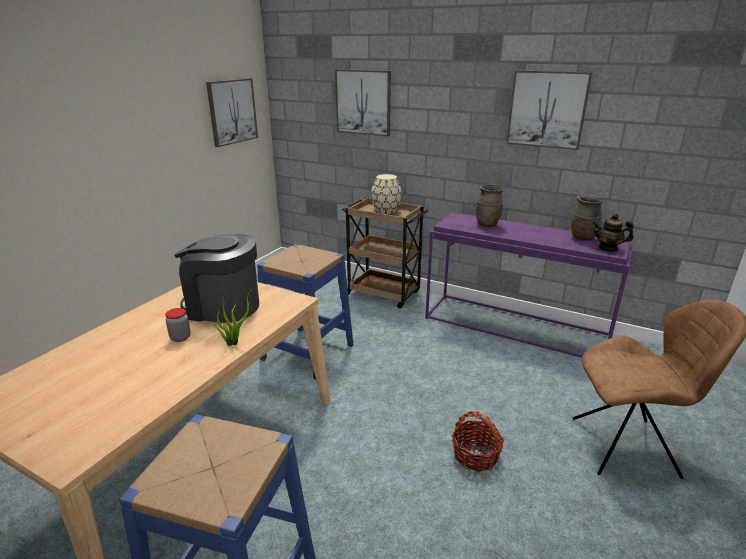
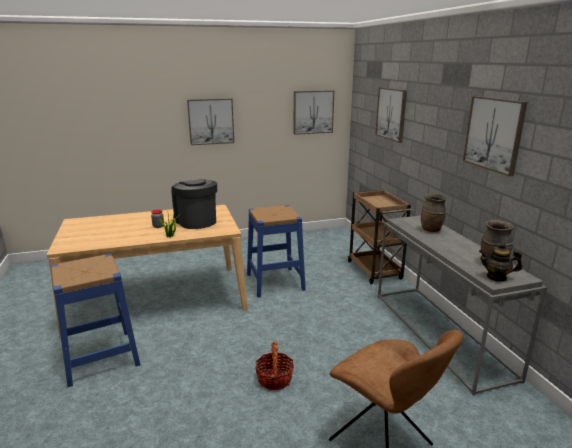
camera: 45 degrees right, 5 degrees down
beige vase [371,174,402,214] -> none
purple console table [425,212,633,358] -> grey console table [378,215,547,396]
teapot [592,214,634,252] -> teapot turned 45 degrees counterclockwise [479,243,522,282]
none -> picture [187,98,234,145]

